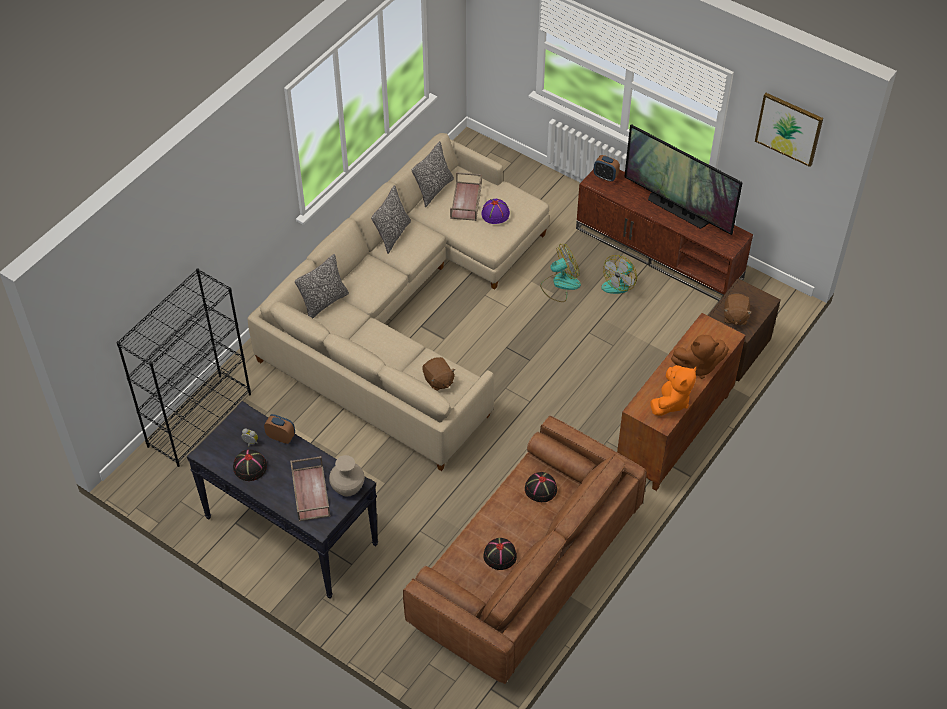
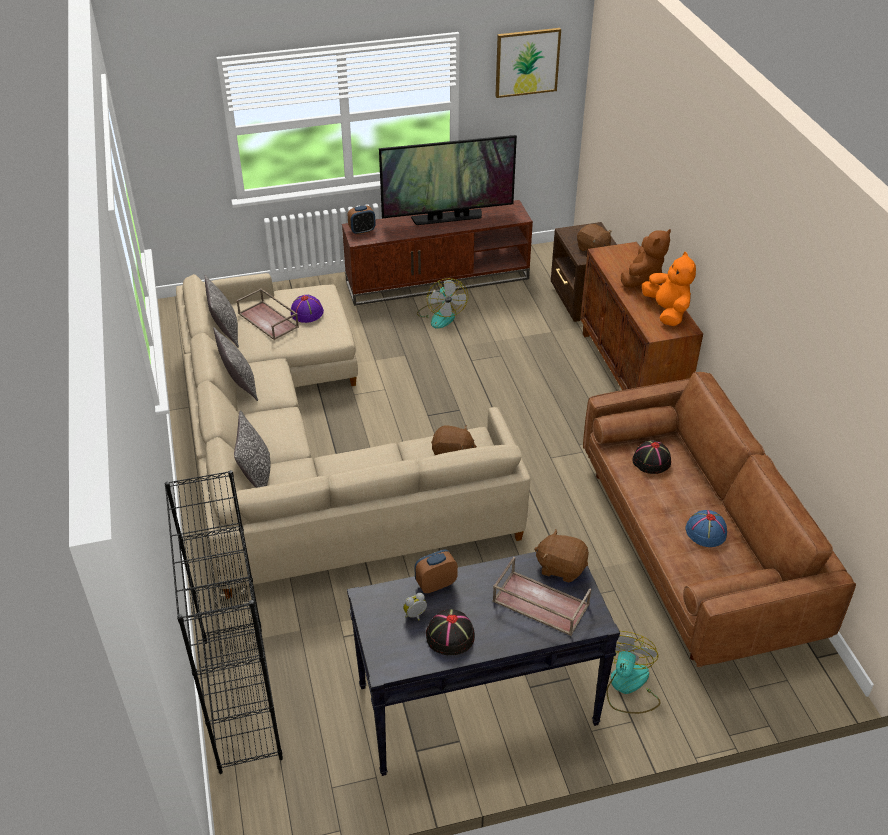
camera: 50 degrees left, 10 degrees down
beige vase [329,455,365,497] -> brown plush toy [534,529,589,583]
black hat [483,538,517,570] -> blue hat [685,510,727,547]
fan [540,244,581,302] -> fan moved to [606,631,661,714]

